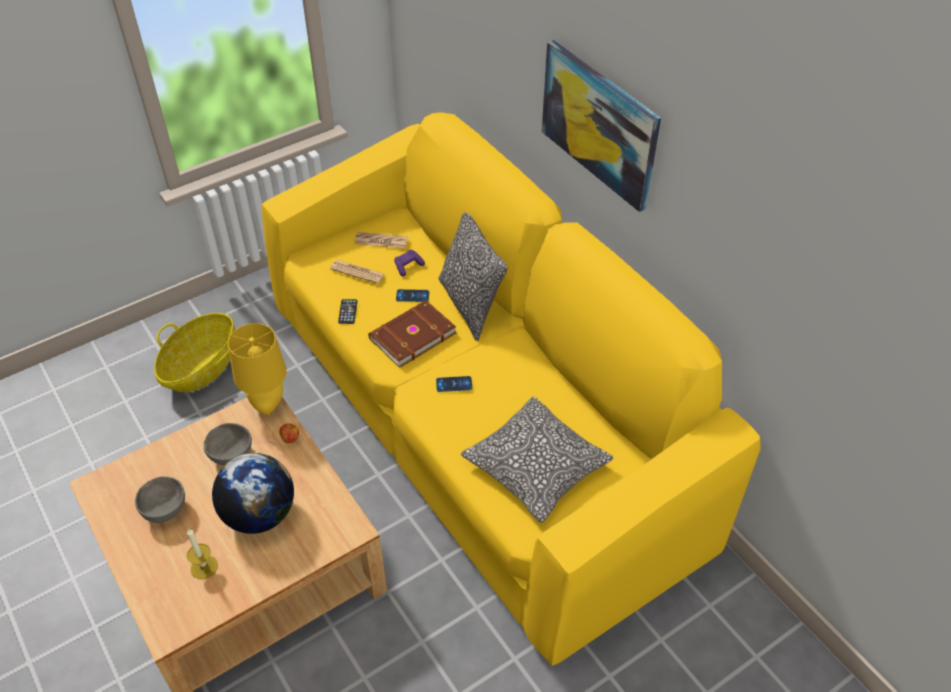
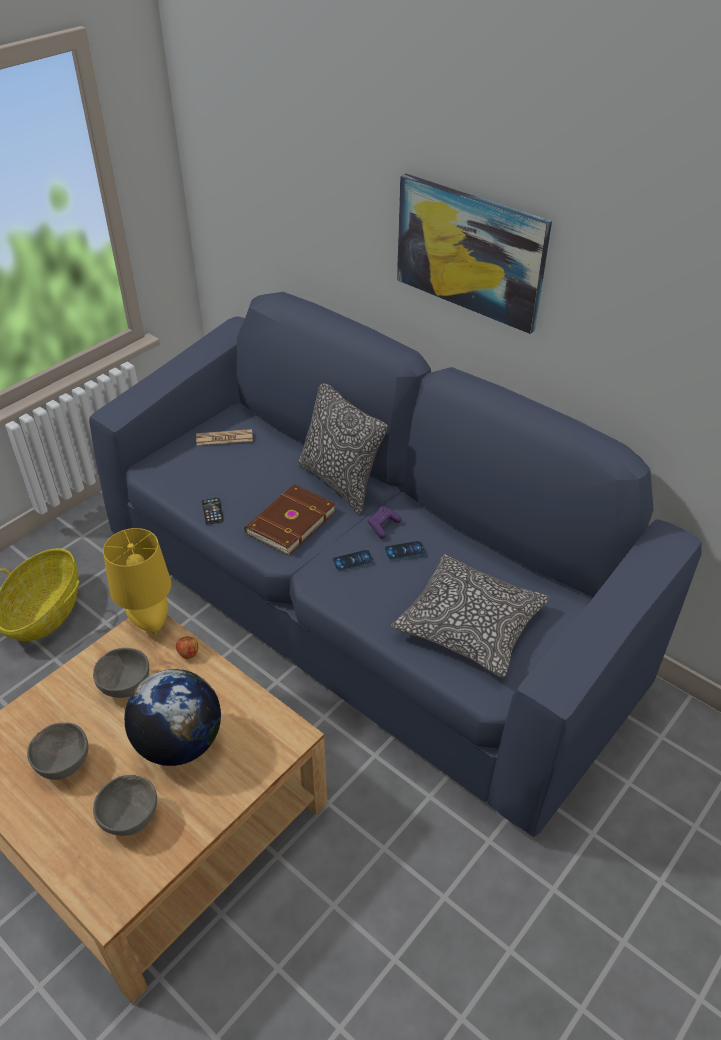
camera: 15 degrees left, 5 degrees down
candle [187,529,218,579] -> grey bowl [93,775,157,836]
yellow sofa [261,112,760,666] -> blue sofa [89,292,702,837]
newspaper [330,260,385,284] -> none
purple game controller [394,249,425,277] -> purple game controller moved to [368,506,401,539]
phone [396,289,429,302] -> phone moved to [385,541,425,560]

